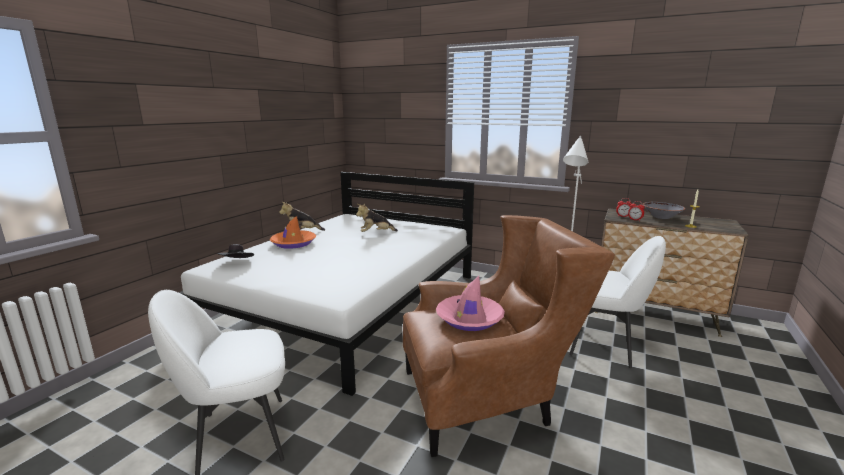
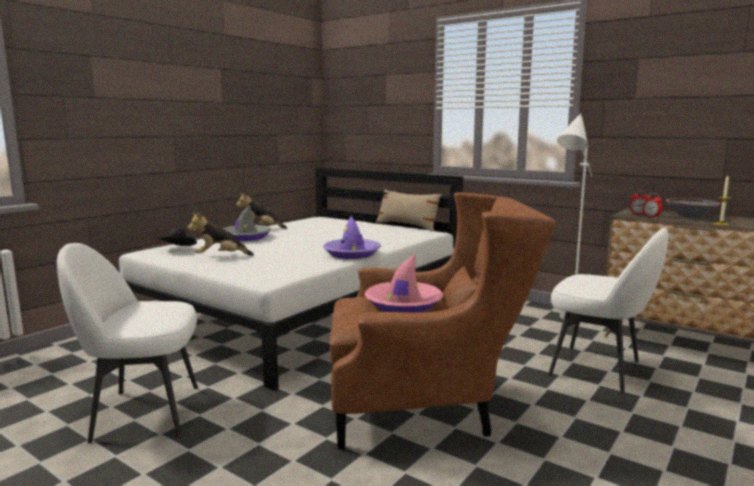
camera: 10 degrees right, 5 degrees down
orange hat [270,216,316,249] -> grey hat [223,206,272,241]
plush toy [356,204,398,232] -> plush toy moved to [188,213,254,256]
none -> purple hat [323,216,381,259]
none -> beige pillow [376,189,442,231]

